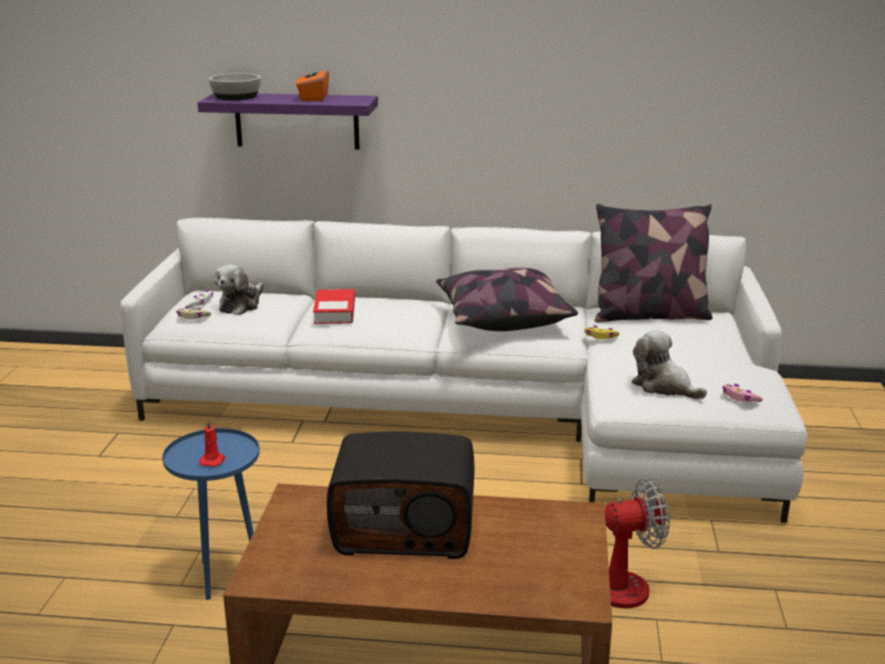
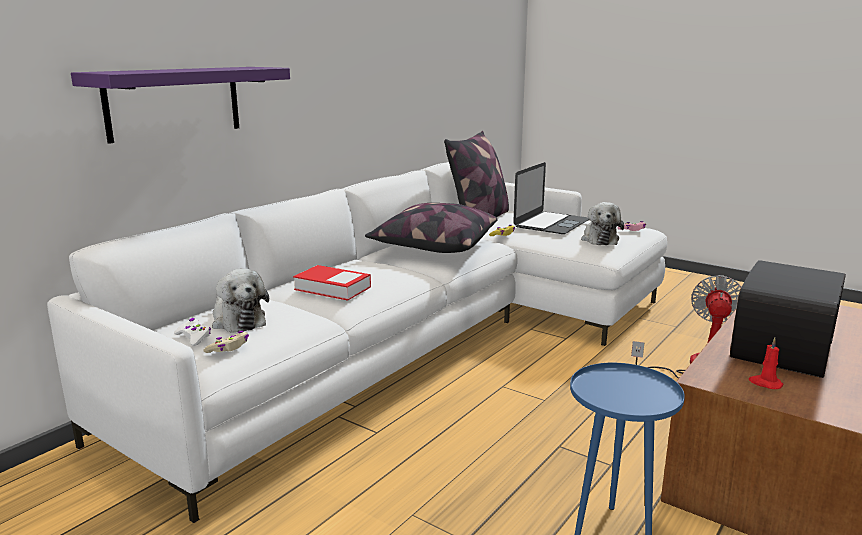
camera: 60 degrees left, 5 degrees down
red candle [199,419,225,467] -> red candle moved to [749,337,783,389]
bowl [208,73,261,100] -> none
orange tissue box [296,61,329,101] -> none
plush toy [631,330,707,399] -> plush toy turned 75 degrees counterclockwise [581,202,624,245]
none -> laptop [513,162,590,234]

